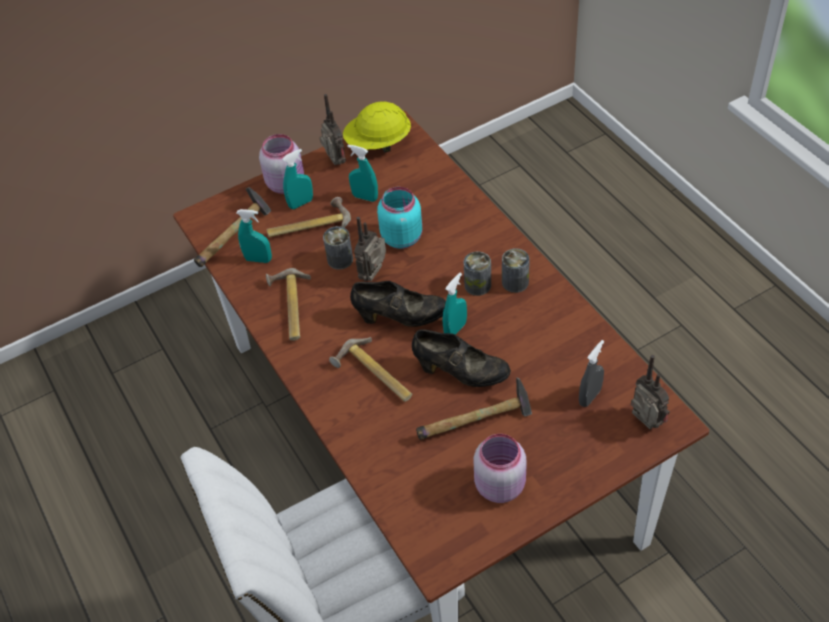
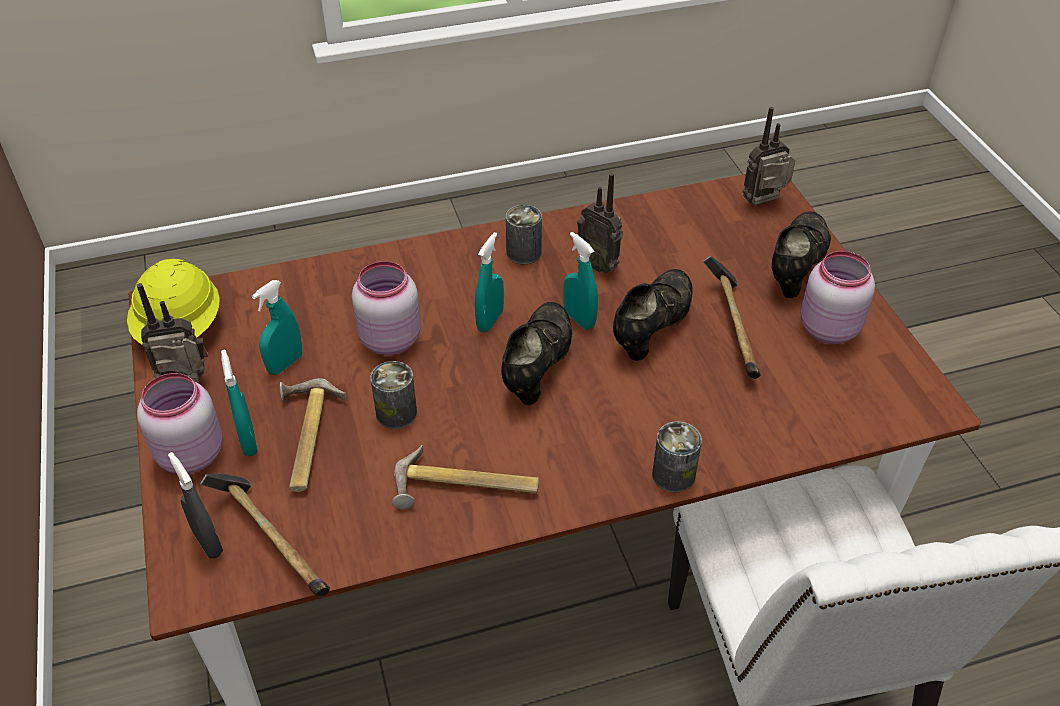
camera: 80 degrees left, 5 degrees down
turquoise spray bottle [237,209,272,263] -> turquoise spray bottle moved to [475,232,504,333]
hammer [329,337,412,402] -> none
radio [354,217,386,281] -> radio moved to [577,173,623,273]
turquoise jar [377,187,422,249] -> pink jar [352,261,421,355]
can [464,251,491,296] -> can moved to [652,421,702,492]
grey spray bottle [579,340,604,407] -> grey spray bottle moved to [168,452,223,558]
none -> black shoe [772,211,831,298]

